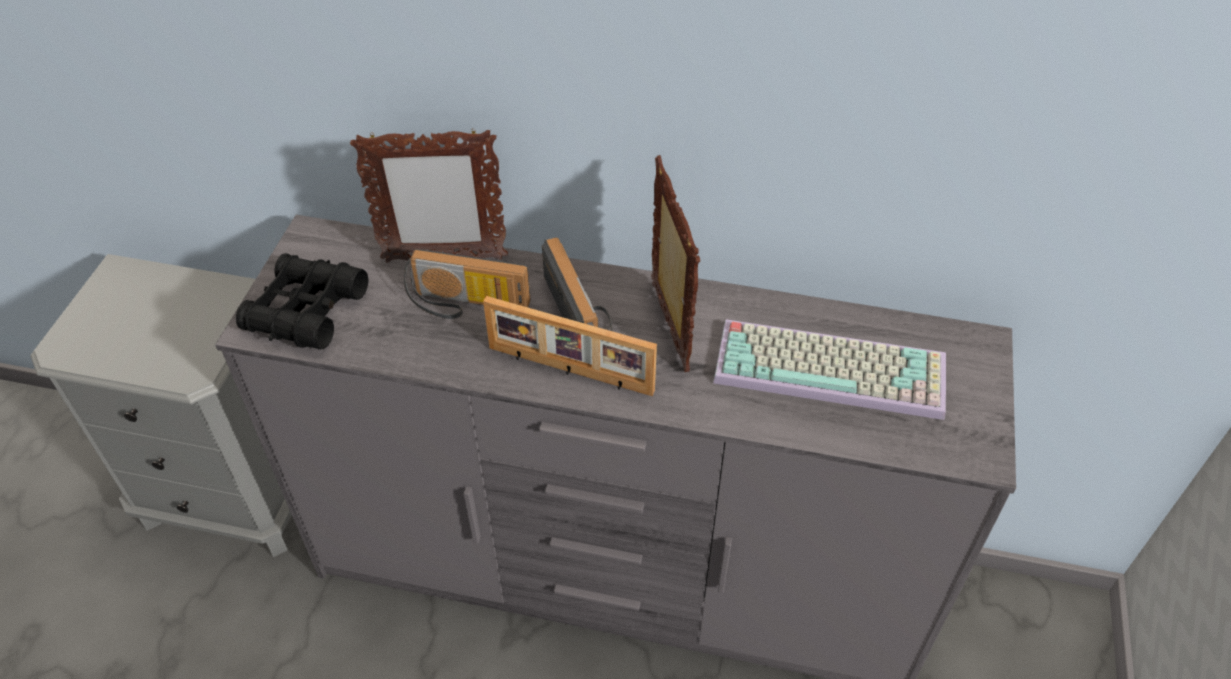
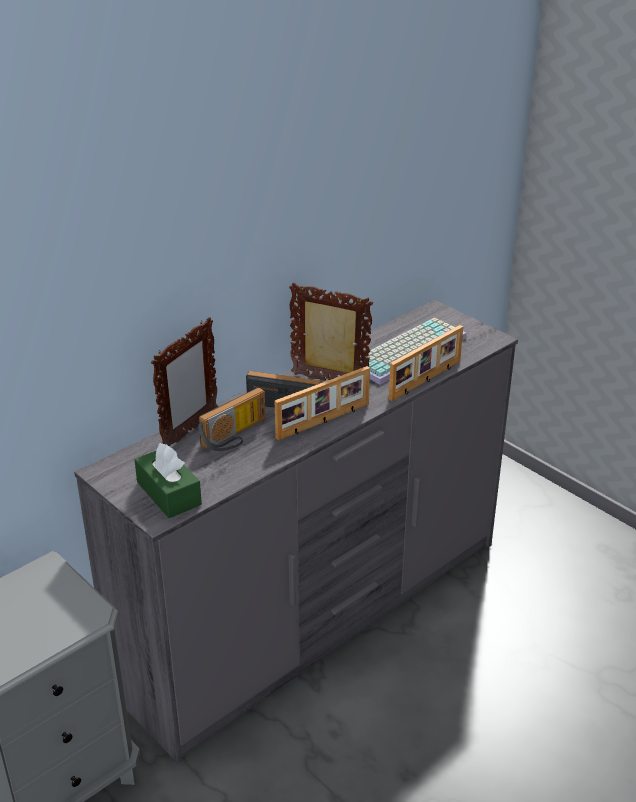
camera: 55 degrees left, 15 degrees down
black binoculars [236,253,369,349] -> green tissue box [134,443,202,518]
none -> picture frame [389,325,463,401]

